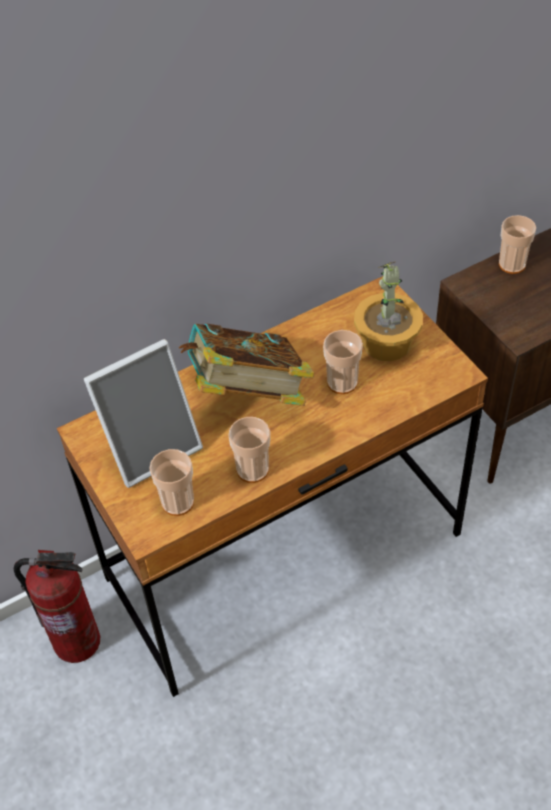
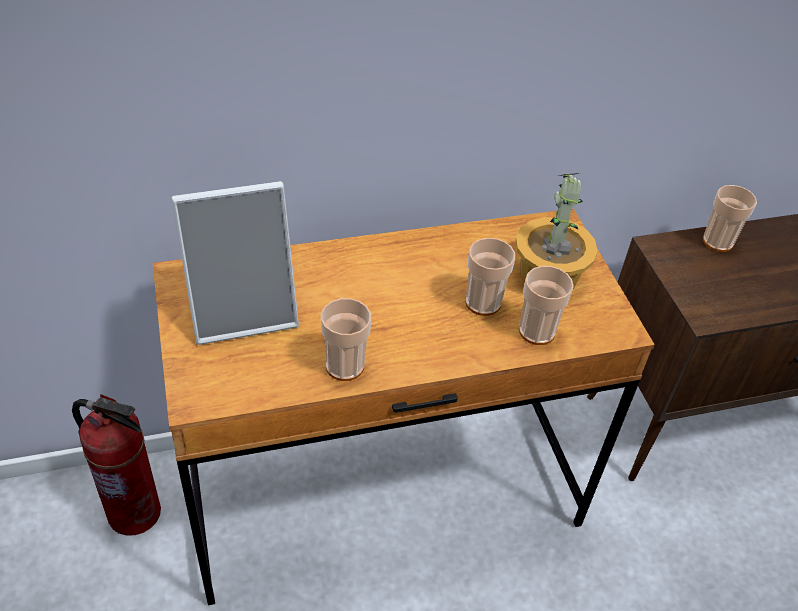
camera: 10 degrees right, 5 degrees down
cup [149,449,194,516] -> cup moved to [519,266,574,345]
book [179,324,314,406] -> none

